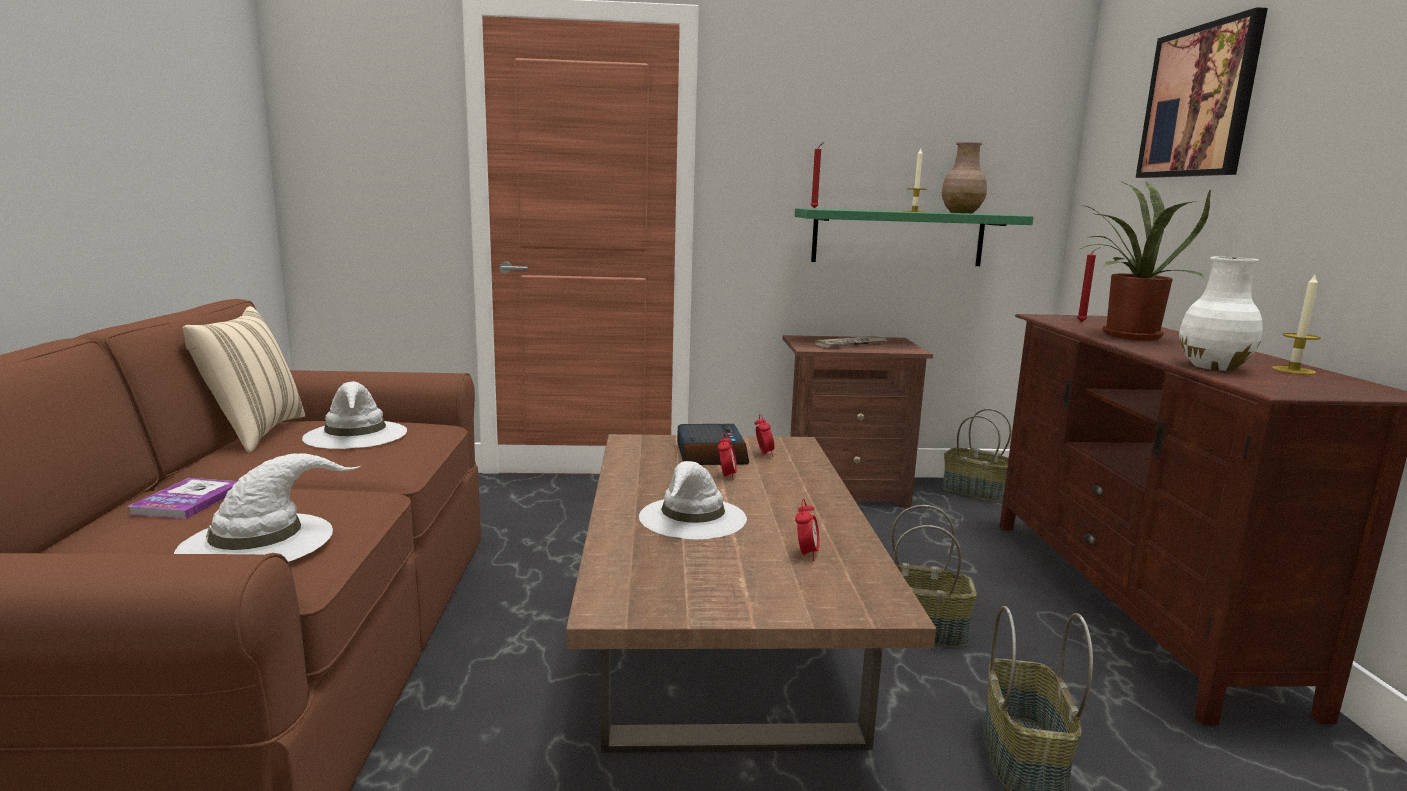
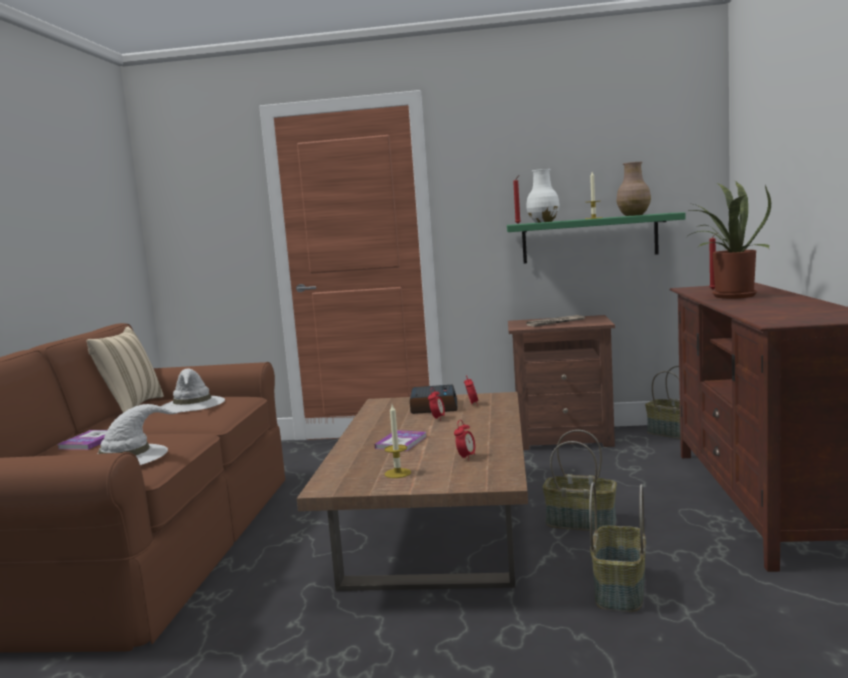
camera: 10 degrees right, 5 degrees down
white hat [639,461,747,540] -> book [375,430,427,451]
picture [1136,7,1268,178] -> none
white vase [1179,257,1263,371] -> white vase moved to [526,169,560,223]
candle [1272,275,1321,375] -> candle moved to [385,405,411,478]

